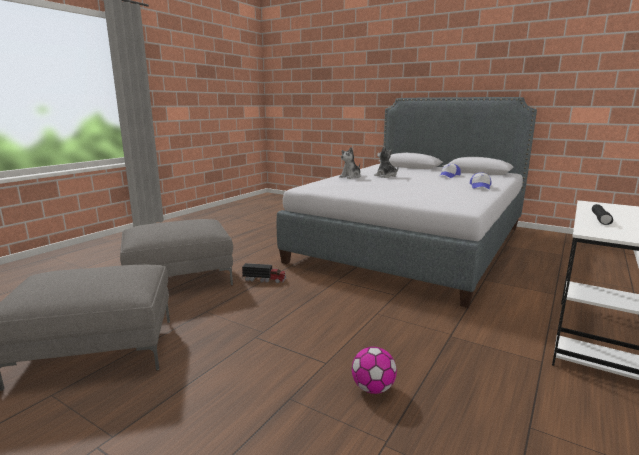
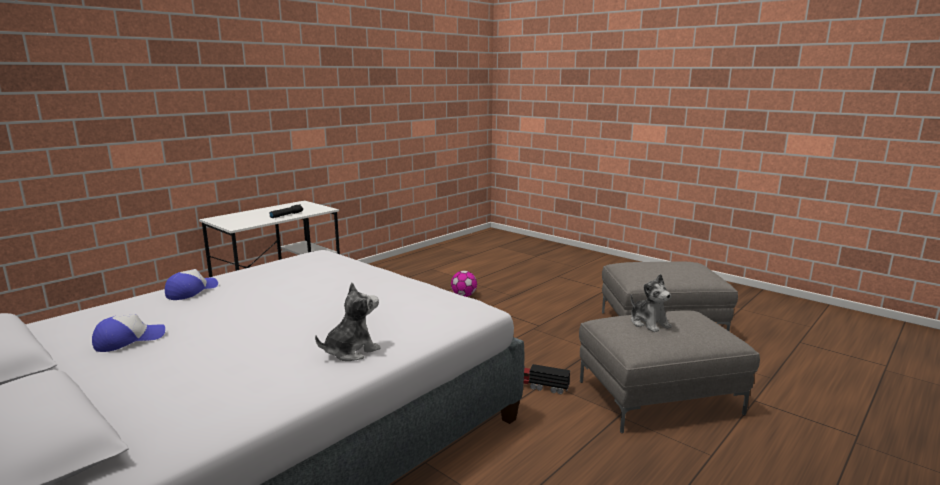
camera: 170 degrees left, 0 degrees up
plush toy [374,146,399,178] -> plush toy moved to [631,274,672,332]

